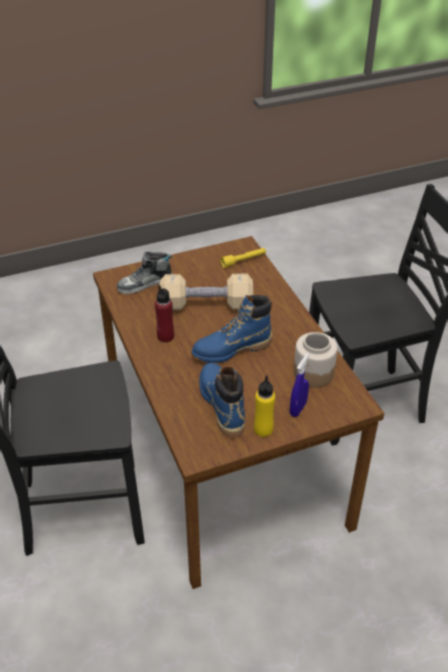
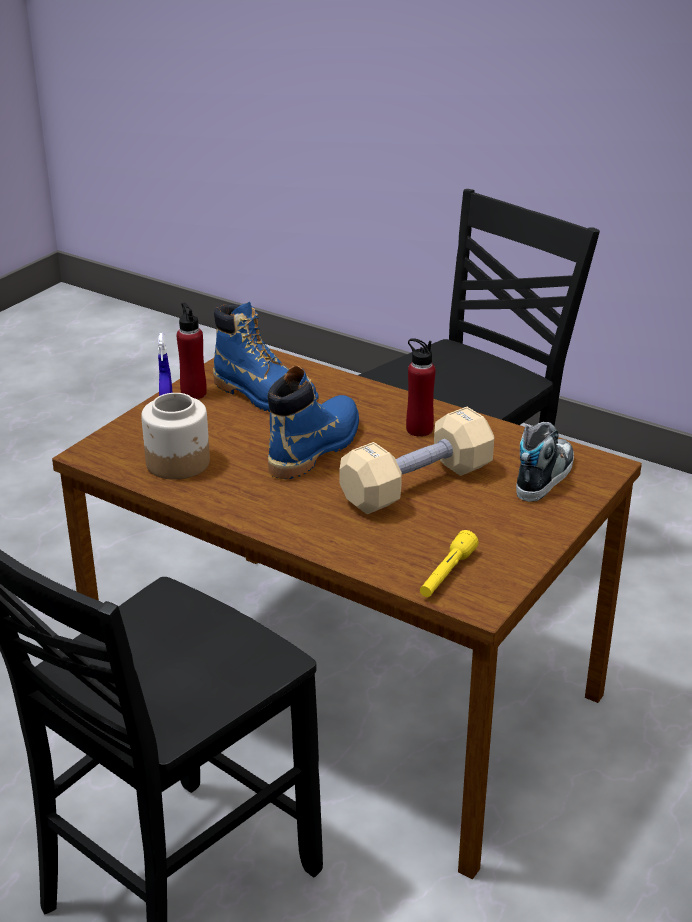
camera: 145 degrees right, 10 degrees down
yellow bottle [254,376,275,437] -> red bottle [177,303,207,399]

